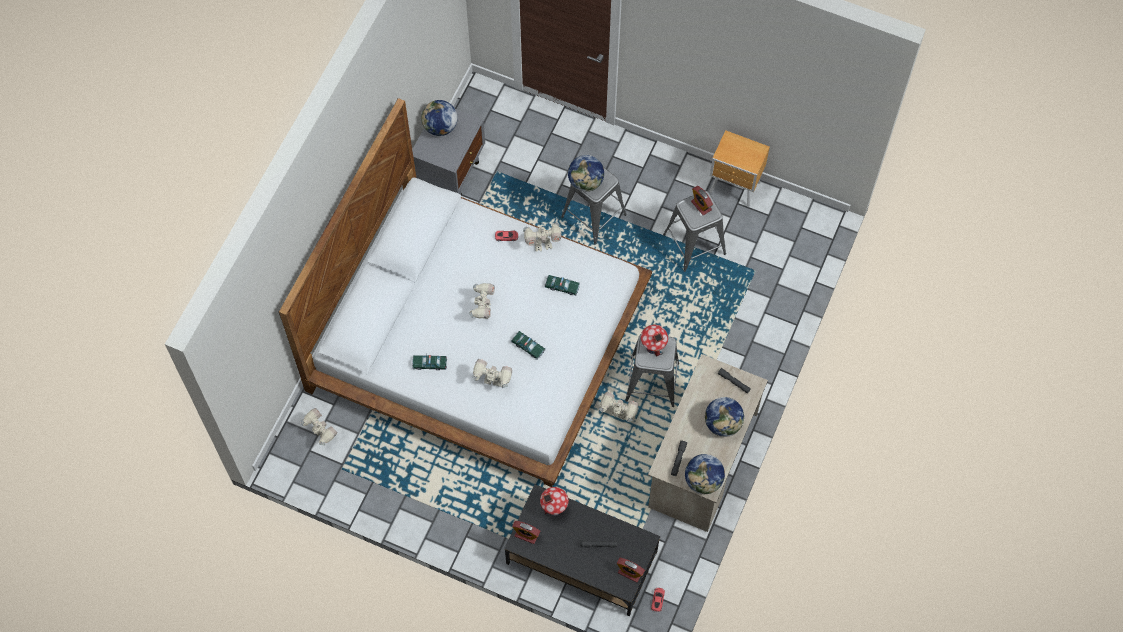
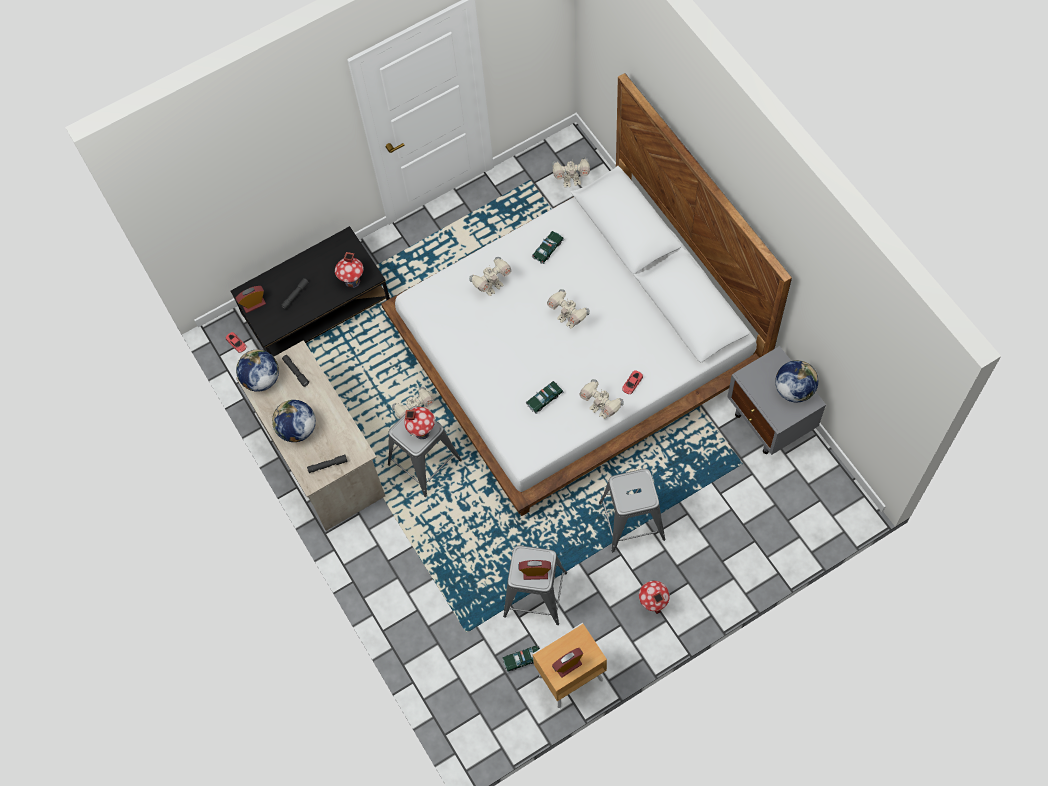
camera: 130 degrees right, 0 degrees up
toy car [511,331,546,360] -> toy car moved to [502,645,540,672]
alarm clock [512,521,540,544] -> alarm clock moved to [552,648,583,678]
toy robot [523,222,562,252] -> toy robot turned 75 degrees counterclockwise [579,379,624,419]
globe [568,155,604,192] -> none
none -> toy house [639,581,670,614]

